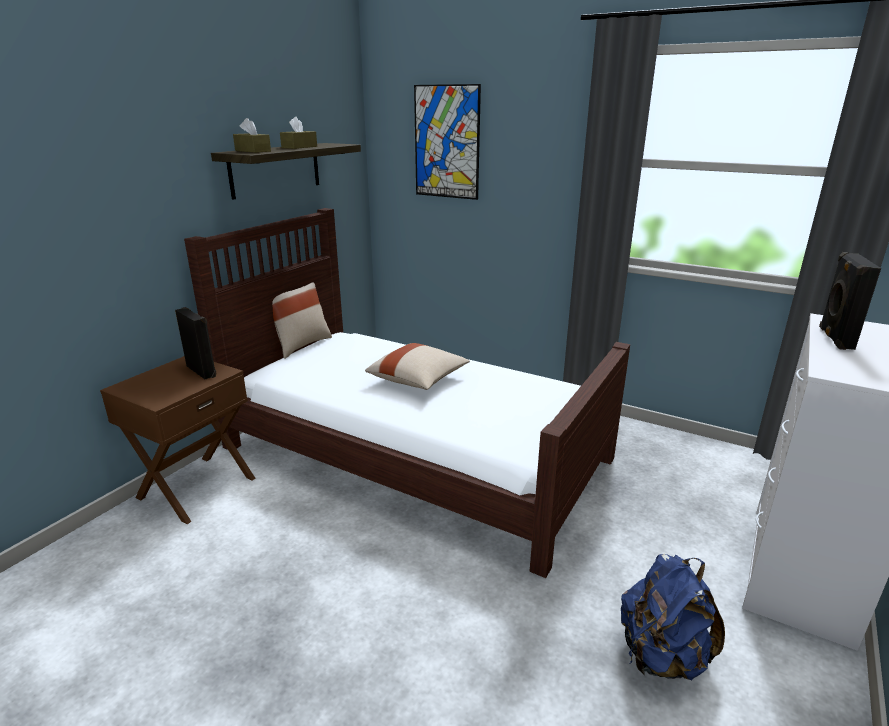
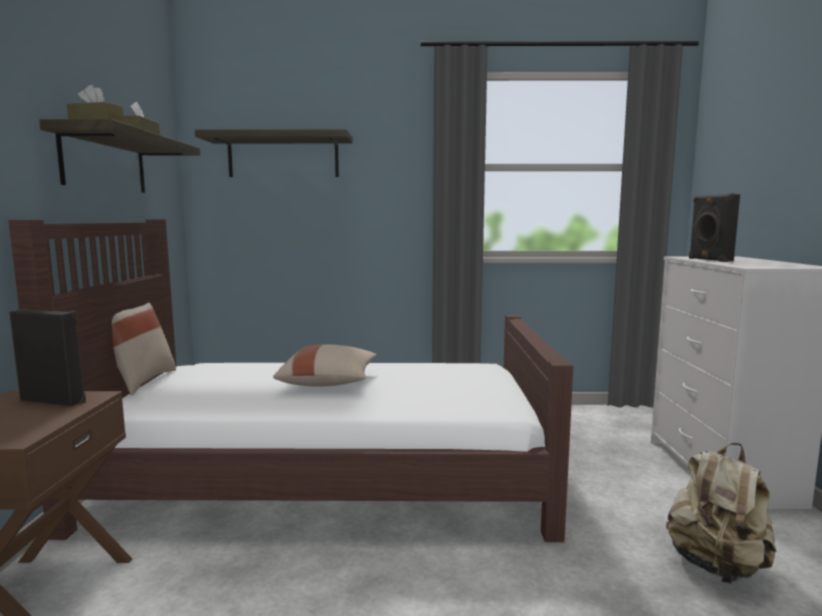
camera: 30 degrees left, 15 degrees down
picture [414,84,481,200] -> shelf [195,129,353,177]
blue backpack [621,554,725,680] -> beige backpack [666,443,776,584]

